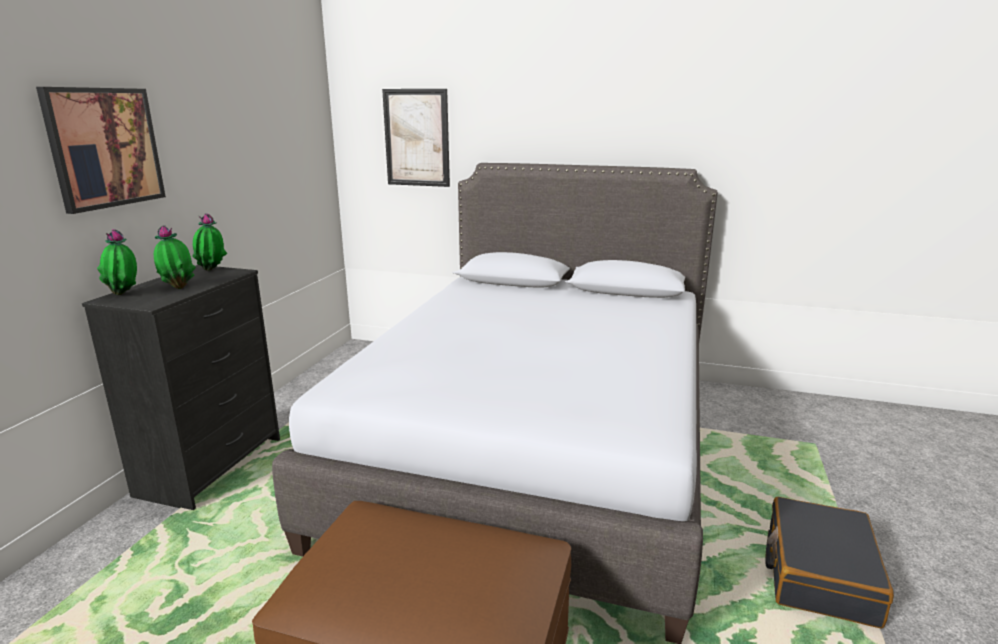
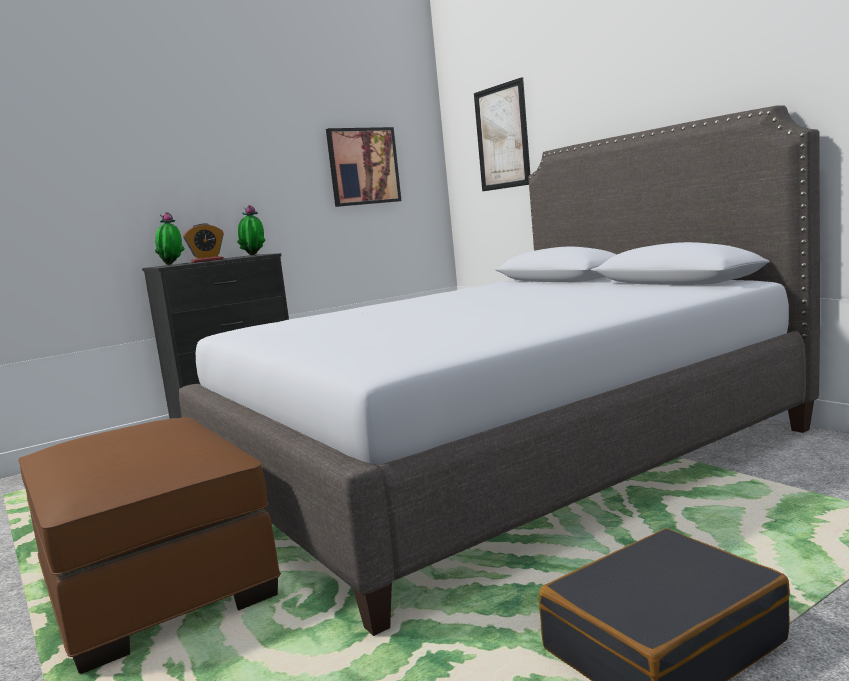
camera: 40 degrees right, 10 degrees down
picture [36,87,166,214] -> picture moved to [326,127,401,207]
potted plant [154,225,196,289] -> alarm clock [183,223,224,263]

